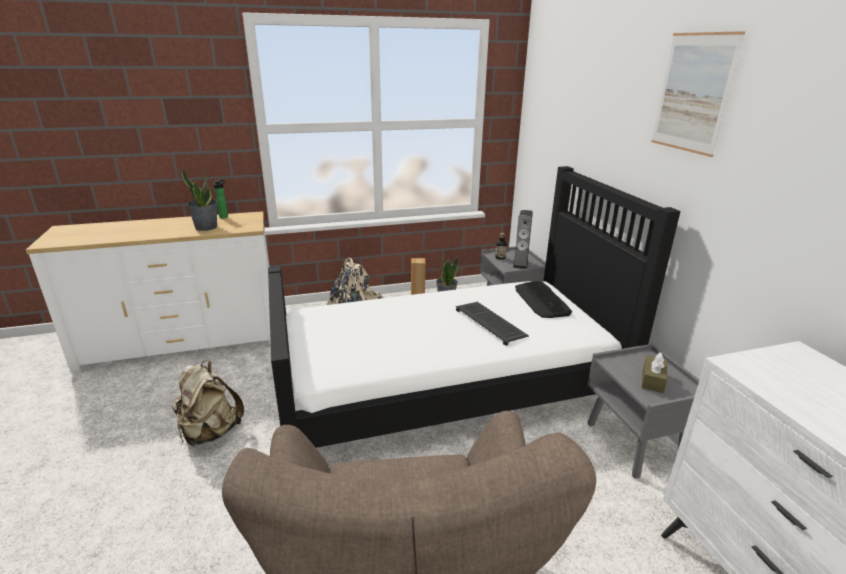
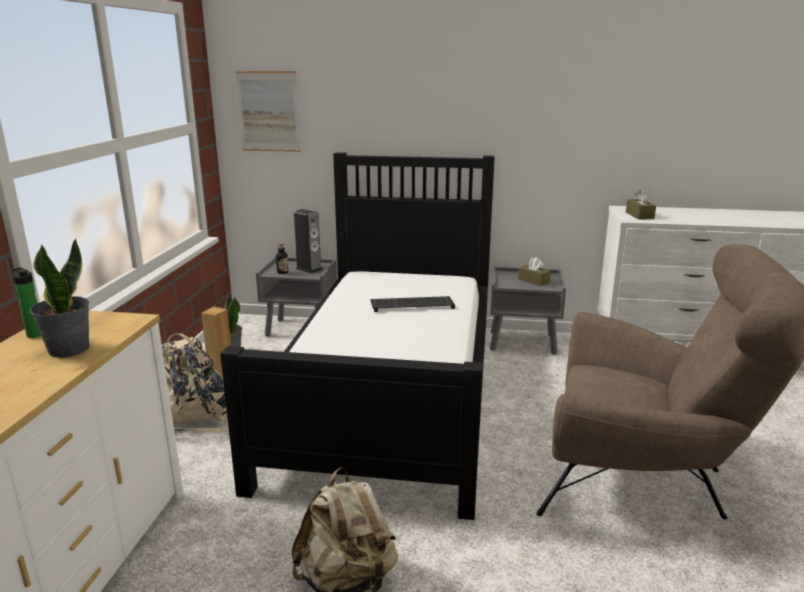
camera: 65 degrees left, 5 degrees down
keyboard [515,281,572,318] -> none
picture [651,31,745,157] -> picture moved to [236,71,301,152]
none -> brown tissue box [626,189,656,220]

